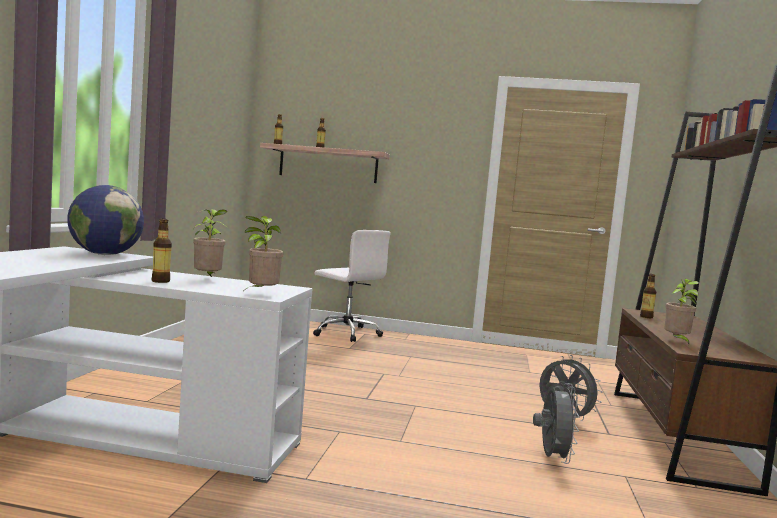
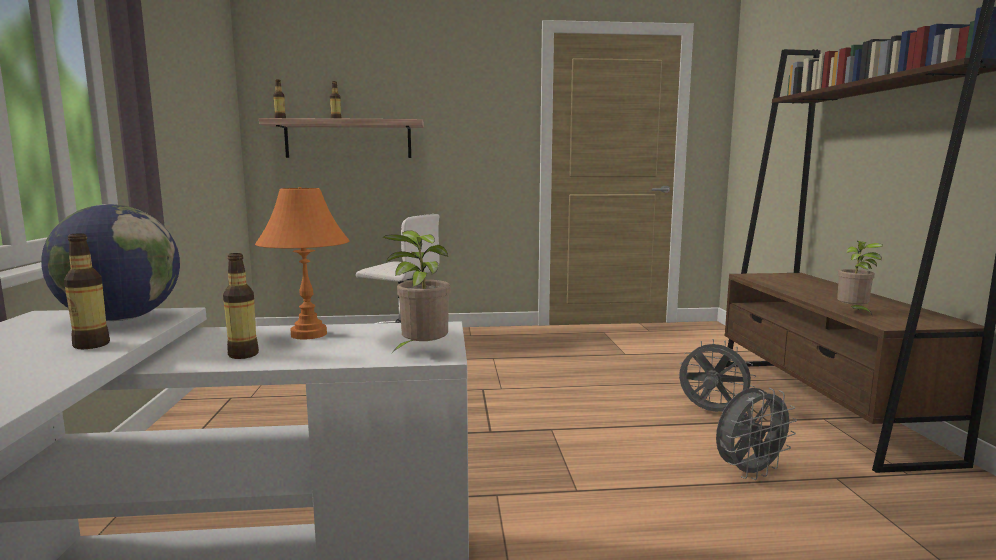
camera: 15 degrees left, 5 degrees up
potted plant [193,209,227,277] -> orange table lamp [255,187,350,339]
grey fan [533,383,579,464] -> grey fan turned 75 degrees clockwise [716,388,797,480]
bottle [640,274,656,318] -> bottle moved to [64,233,110,349]

